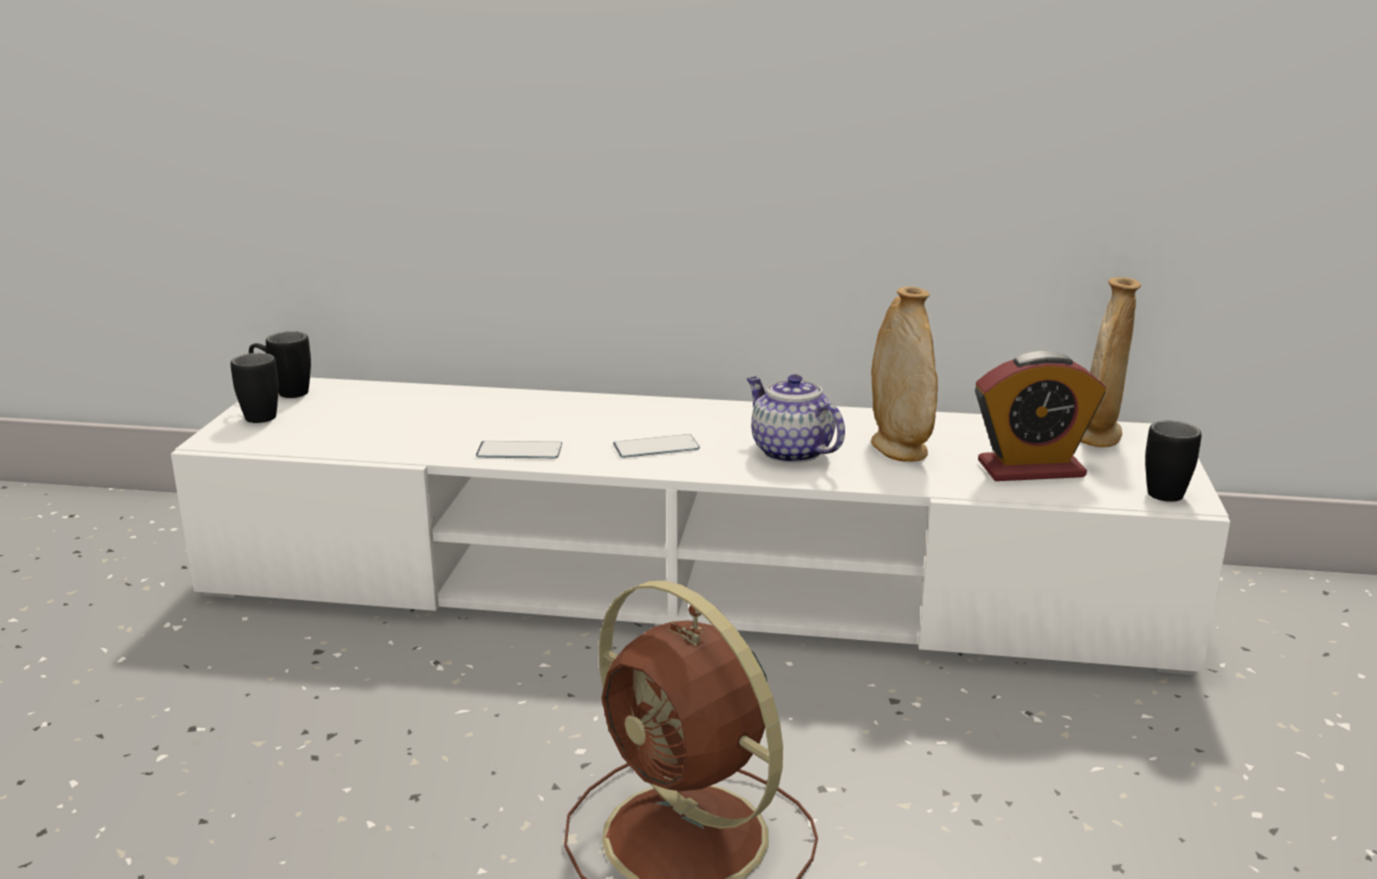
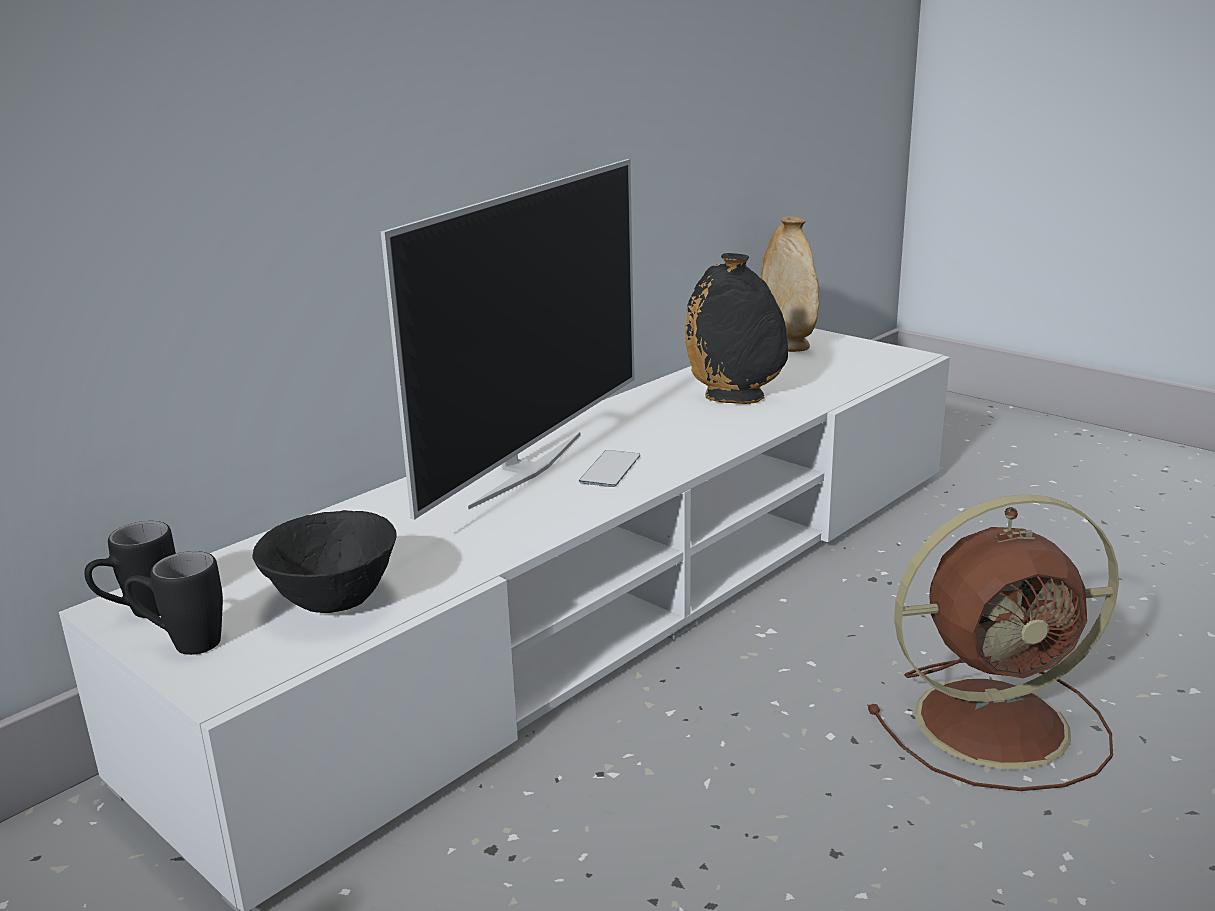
camera: 55 degrees left, 0 degrees up
phone [476,441,562,458] -> none
teapot [747,374,845,463] -> none
beige vase [871,287,938,461] -> black vase [685,253,788,404]
alarm clock [975,351,1106,481] -> none
black mug [1145,421,1202,502] -> none
none -> black bowl [252,510,397,613]
none -> television [381,159,635,520]

